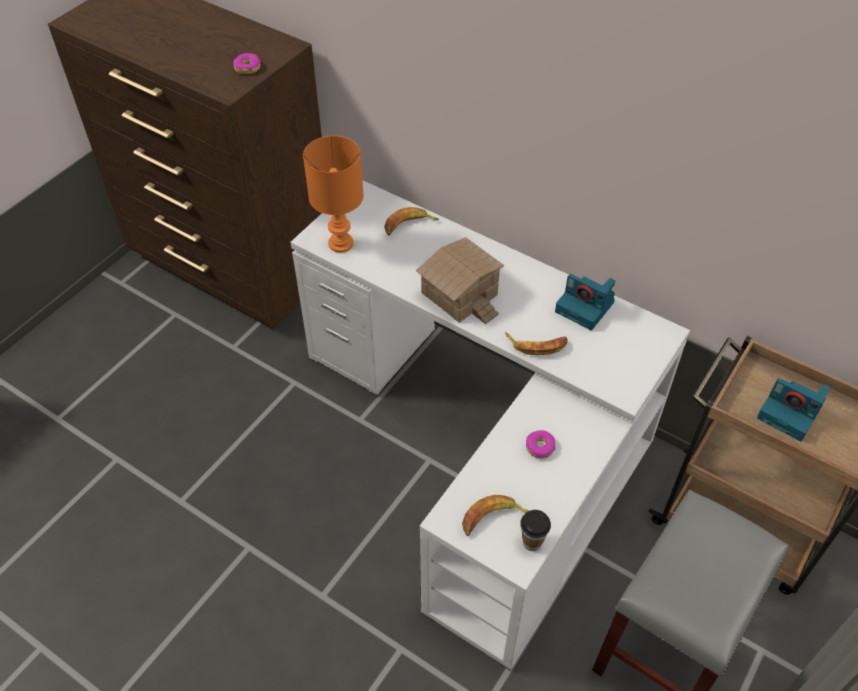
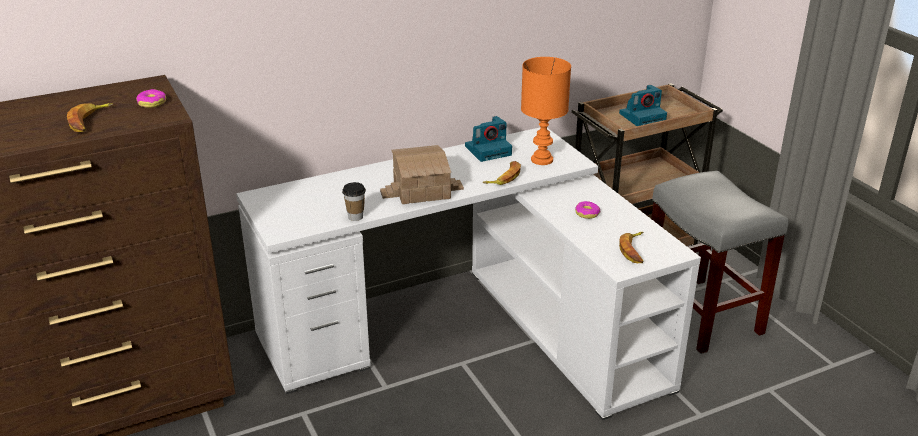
camera: 60 degrees left, 20 degrees down
orange table lamp [303,136,364,253] -> orange table lamp moved to [521,57,571,165]
banana [384,207,439,236] -> banana moved to [67,103,113,132]
cup [520,510,551,551] -> cup moved to [342,182,366,221]

